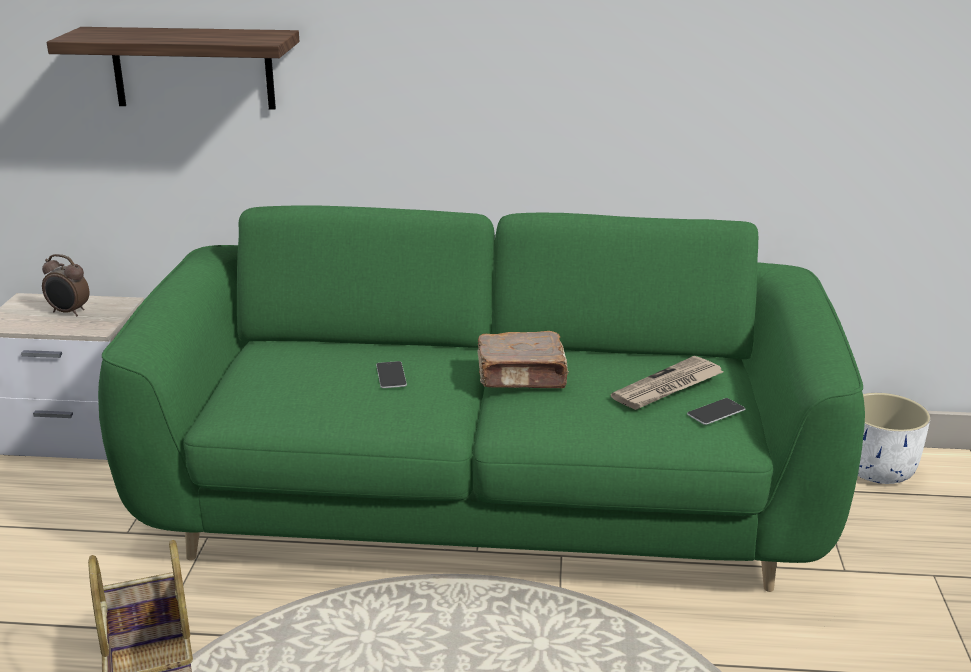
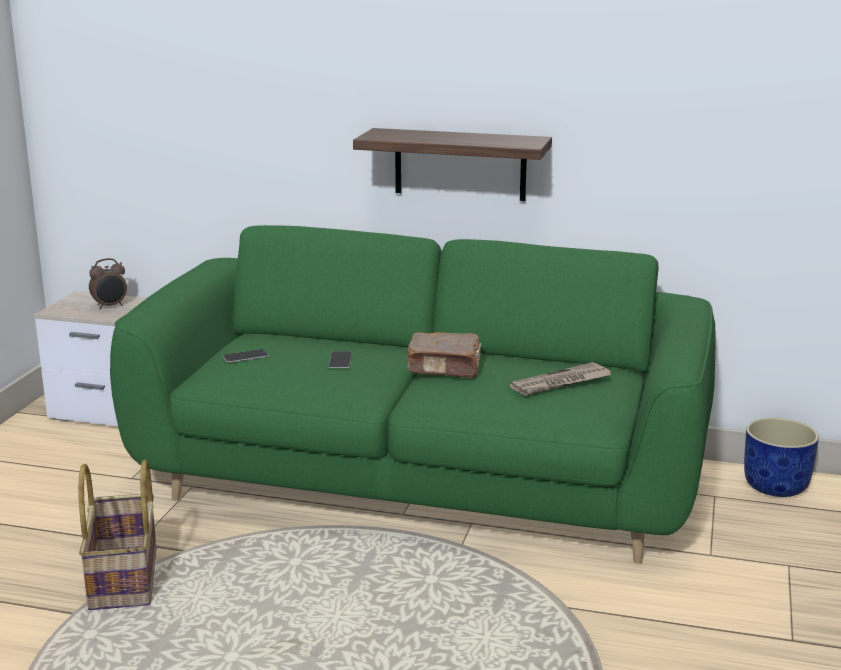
camera: 10 degrees right, 5 degrees down
alarm clock [42,254,89,316] -> alarm clock turned 60 degrees counterclockwise [89,258,127,309]
shelf [47,27,300,110] -> shelf moved to [353,128,552,201]
phone [687,398,746,425] -> phone moved to [222,349,269,363]
white planter [858,393,930,484] -> blue planter [744,418,819,497]

